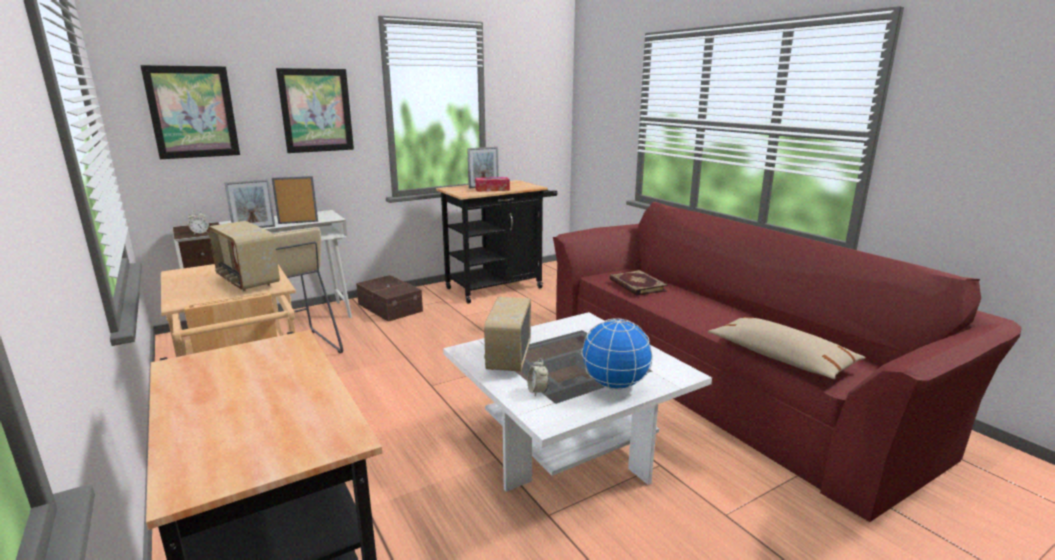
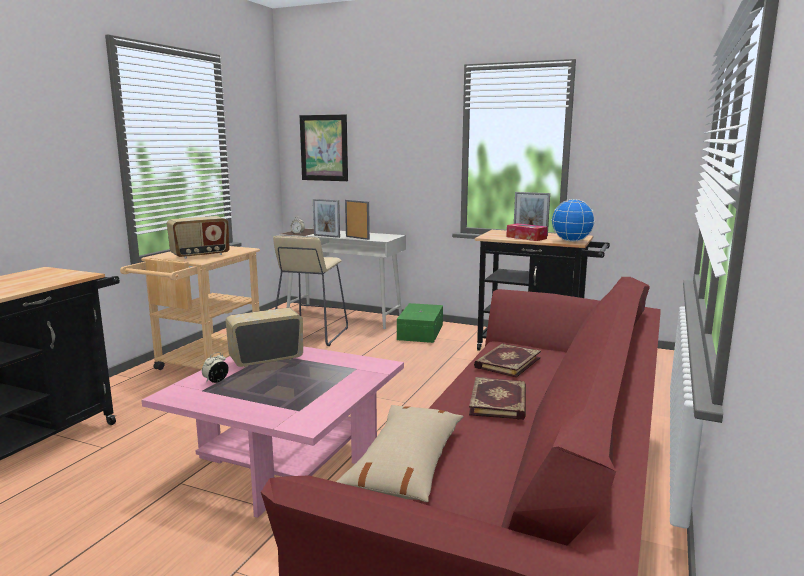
camera: 55 degrees right, 5 degrees down
radio [208,221,280,291] -> radio turned 135 degrees counterclockwise [167,216,230,259]
picture [276,68,354,153] -> none
brown storage box [356,275,423,322] -> green storage box [397,303,443,343]
white coffee table [443,312,712,492] -> pink coffee table [141,346,404,518]
globe [581,318,653,390] -> globe moved to [551,199,595,242]
none -> book [469,377,526,420]

